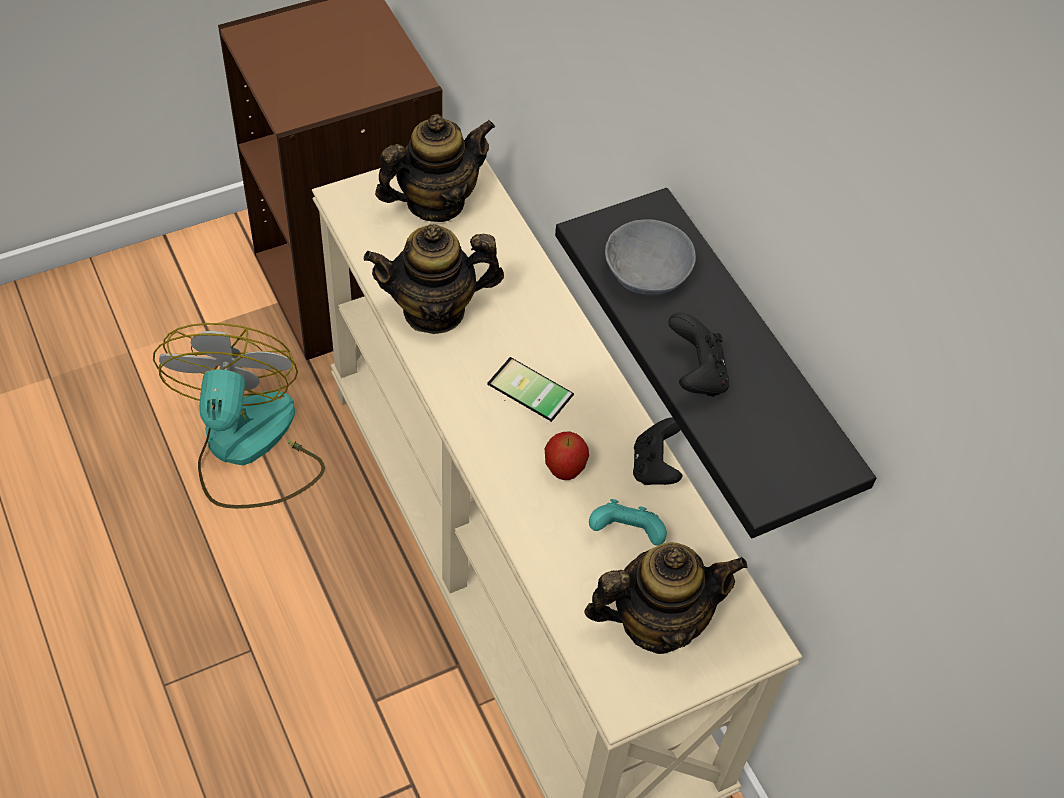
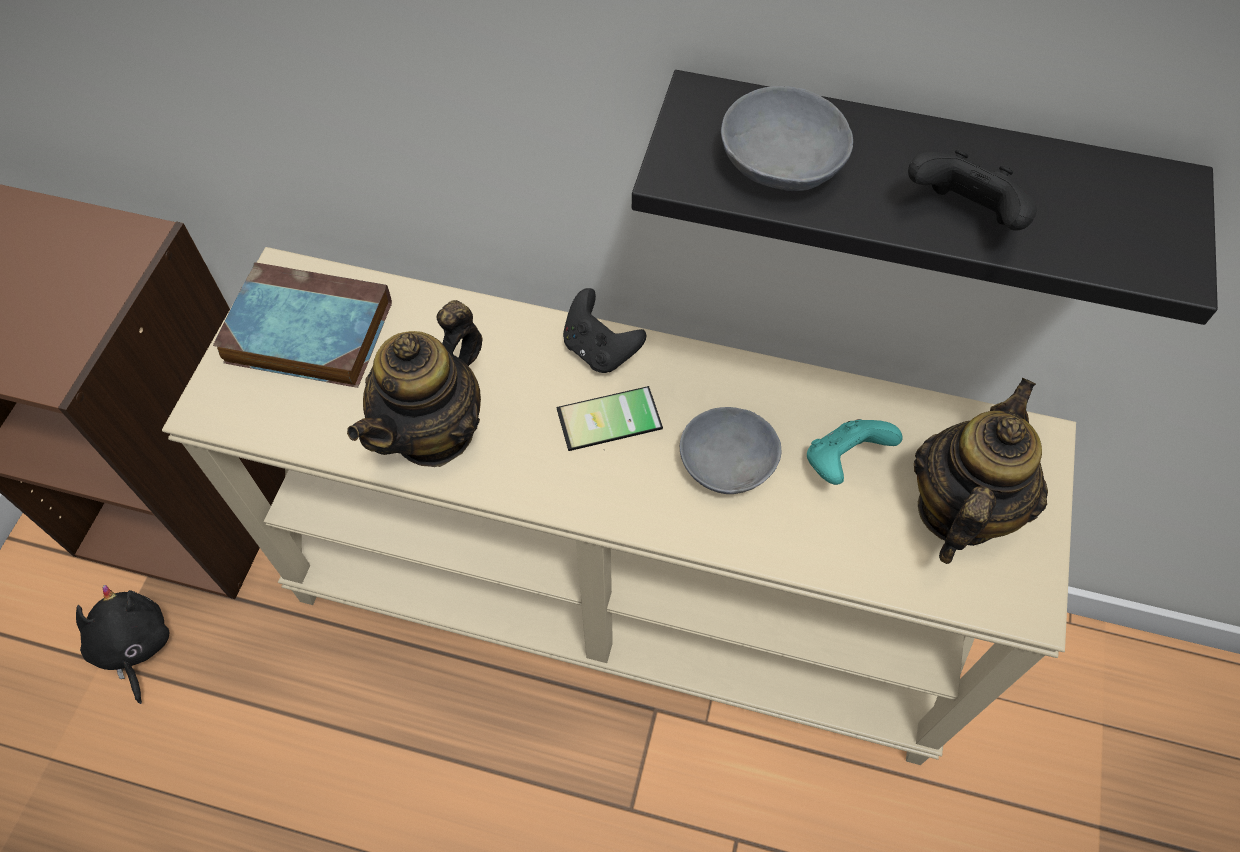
camera: 45 degrees left, 5 degrees up
fan [153,323,325,509] -> none
teapot [375,114,495,222] -> book [213,262,392,388]
apple [545,432,589,480] -> grey bowl [680,407,781,494]
black game controller [633,417,683,485] -> black game controller moved to [563,288,646,373]
none -> black plush toy [76,585,169,704]

